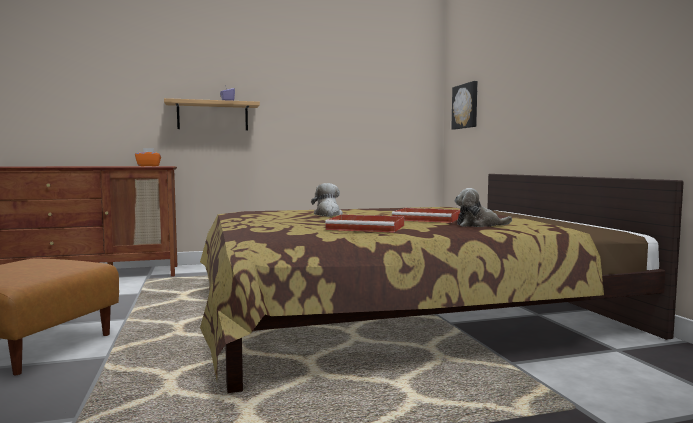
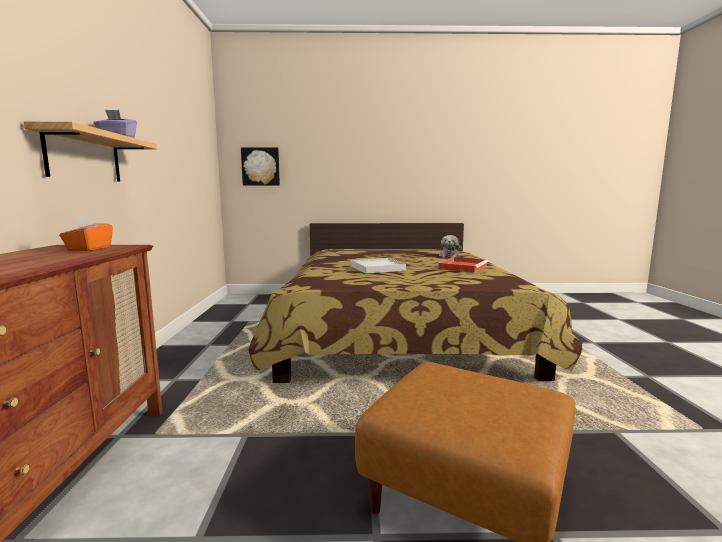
camera: 75 degrees left, 5 degrees up
plush toy [311,183,343,217] -> white tray [351,258,406,274]
red tray [392,208,461,223] -> none

